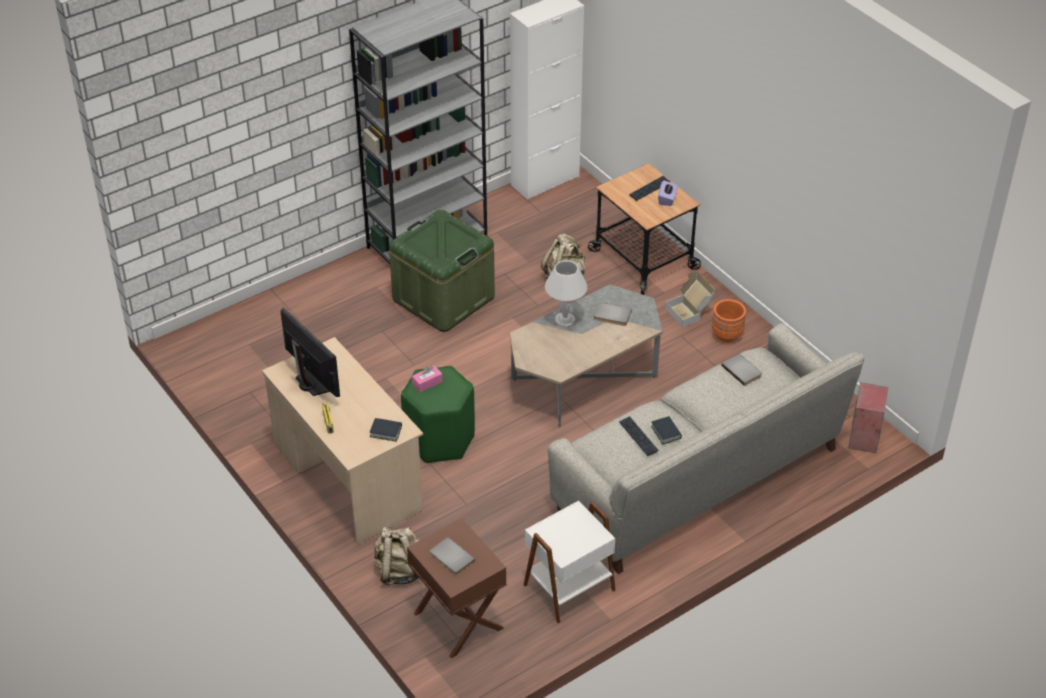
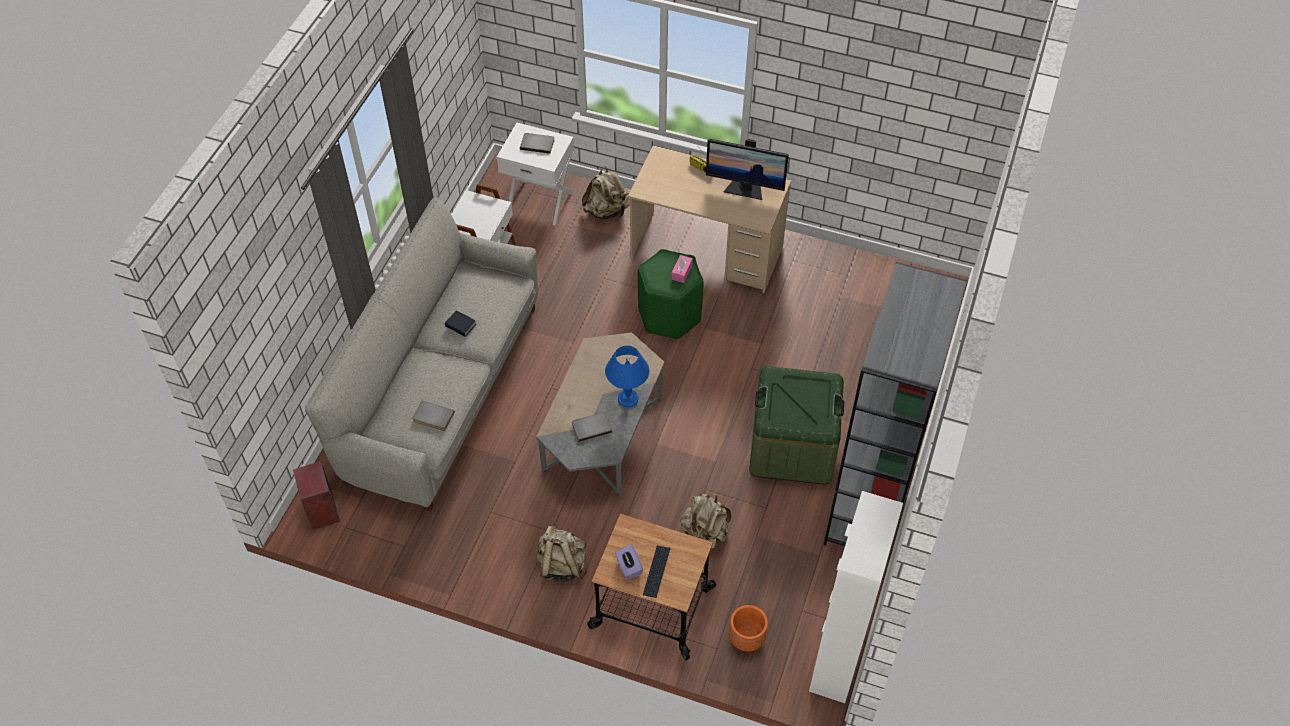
camera: 145 degrees right, 10 degrees up
book [370,418,402,442] -> none
brown nightstand [407,518,506,658] -> white nightstand [497,123,574,226]
white table lamp [545,260,587,328] -> blue table lamp [605,345,650,408]
keyboard [619,416,658,456] -> none
cardboard box [665,271,715,328] -> beige backpack [537,524,587,582]
orange planter [712,299,746,342] -> orange planter moved to [729,605,768,651]

